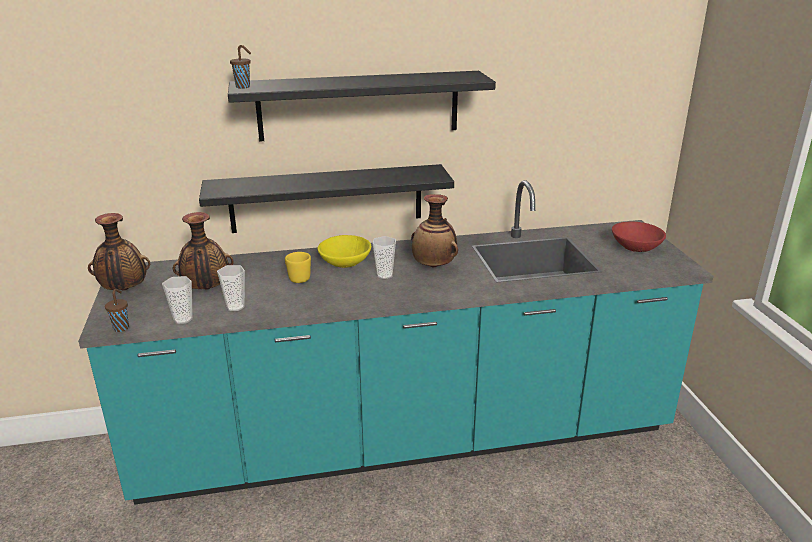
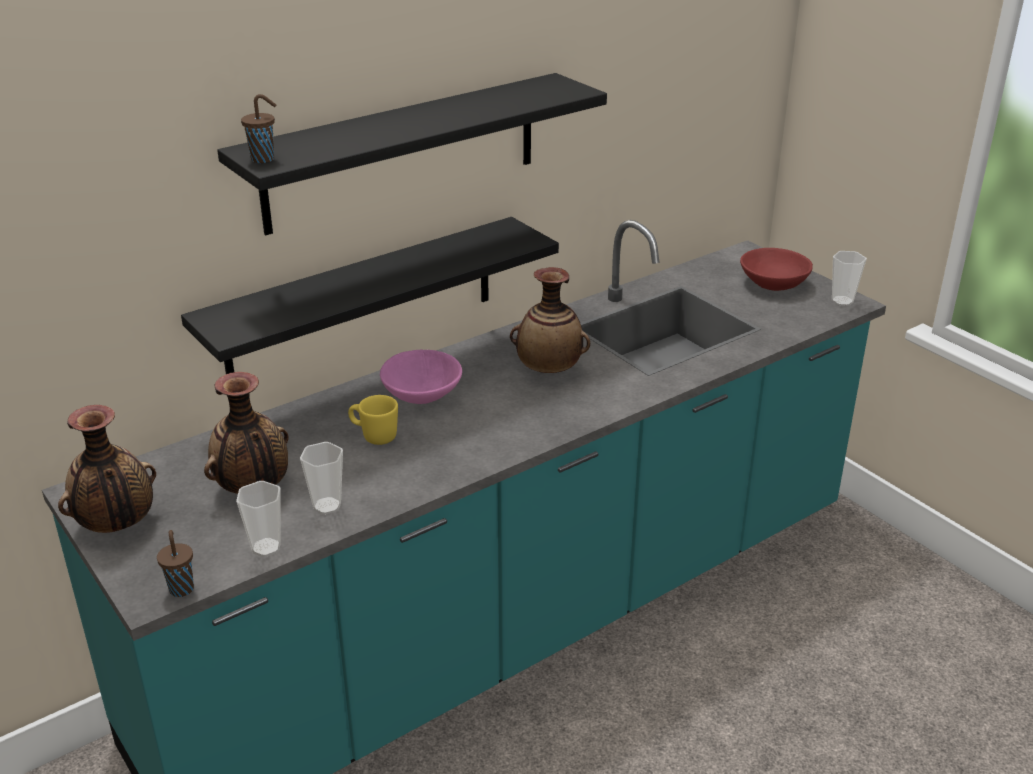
camera: 25 degrees left, 5 degrees up
yellow bowl [317,235,371,268] -> pink bowl [380,350,462,404]
cup [373,236,396,279] -> cup moved to [832,251,867,306]

